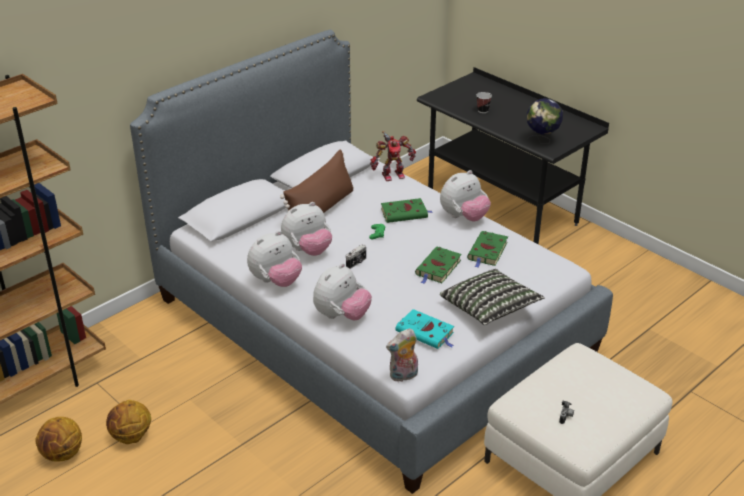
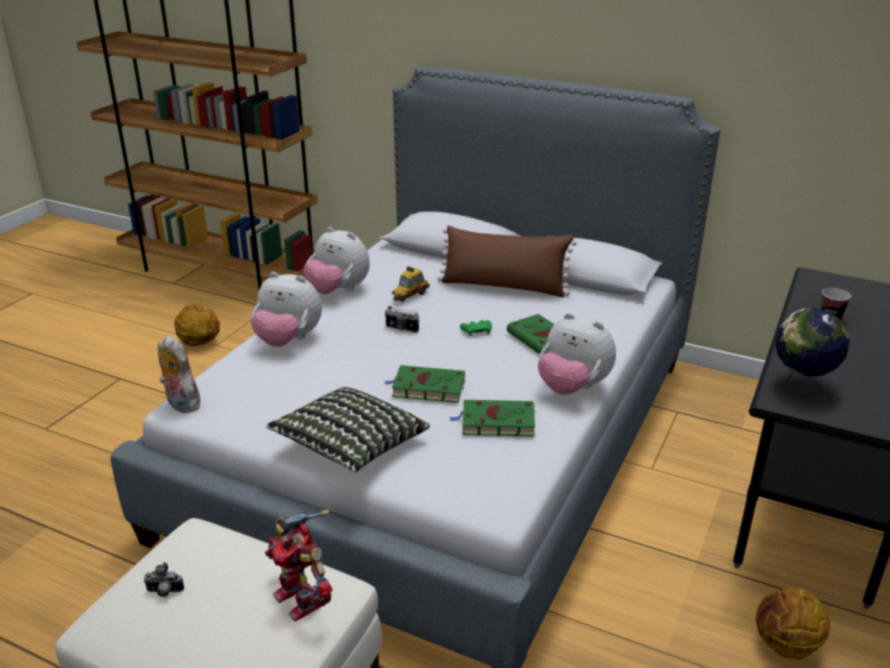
camera: 70 degrees right, 5 degrees down
basketball [36,417,82,461] -> basketball moved to [756,588,830,660]
plush toy [281,202,332,256] -> toy car [392,266,430,302]
toy robot [370,131,416,181] -> toy robot moved to [265,510,333,621]
turquoise book [396,309,454,349] -> none

